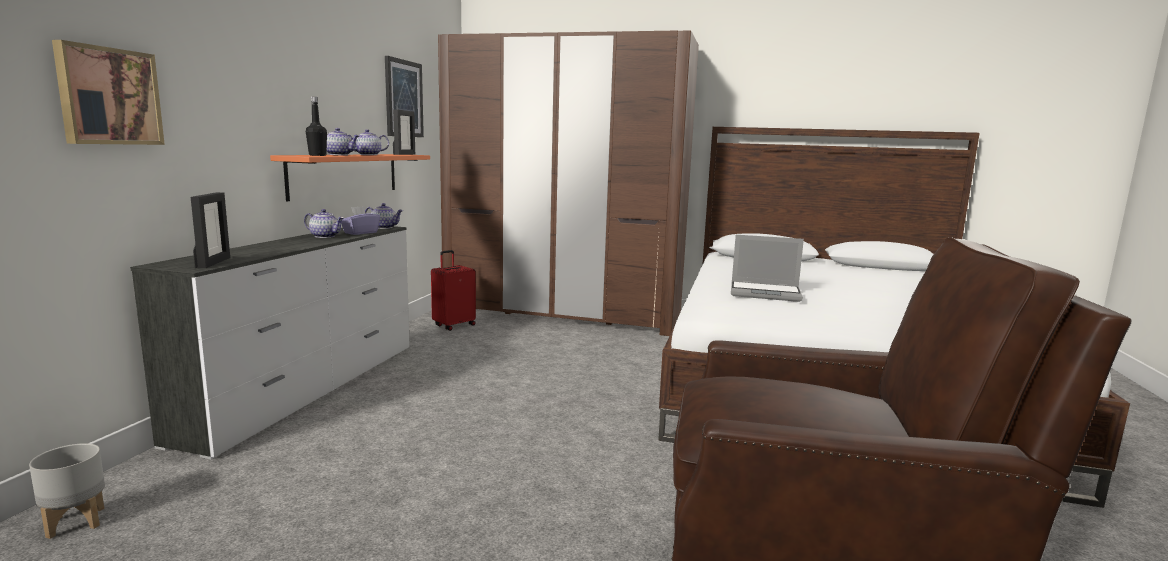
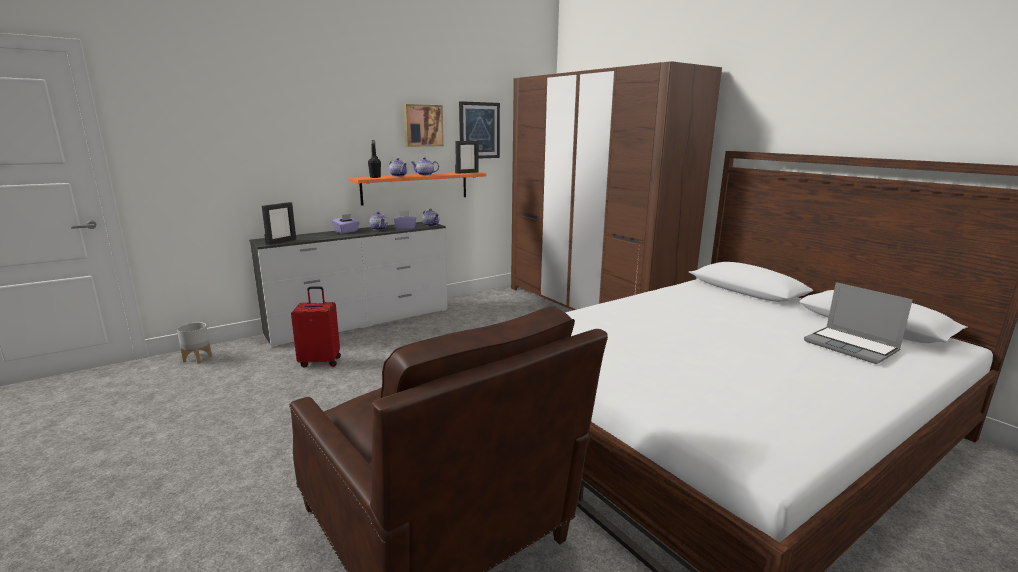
camera: 40 degrees right, 5 degrees up
picture [52,40,165,145] -> picture moved to [404,104,444,147]
red suitcase [431,250,476,331] -> red suitcase moved to [291,286,341,368]
laptop [731,235,804,302] -> laptop moved to [804,282,913,364]
none -> purple tissue box [332,214,360,234]

